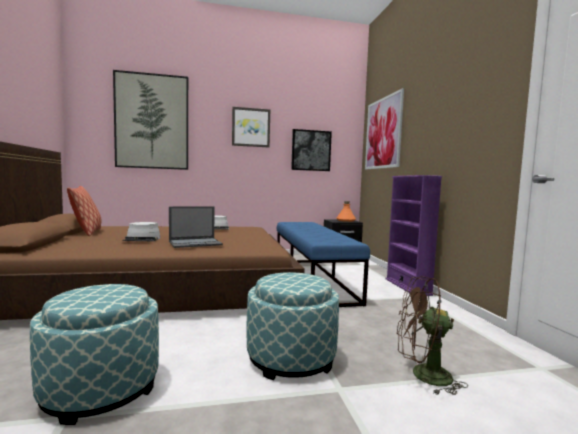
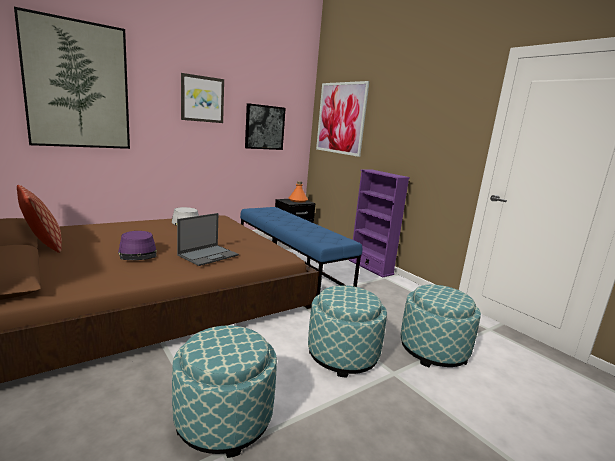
camera: 25 degrees left, 10 degrees up
grey hat [122,222,161,242] -> purple hat [118,231,157,260]
brown fan [397,276,468,395] -> ottoman [401,285,481,367]

